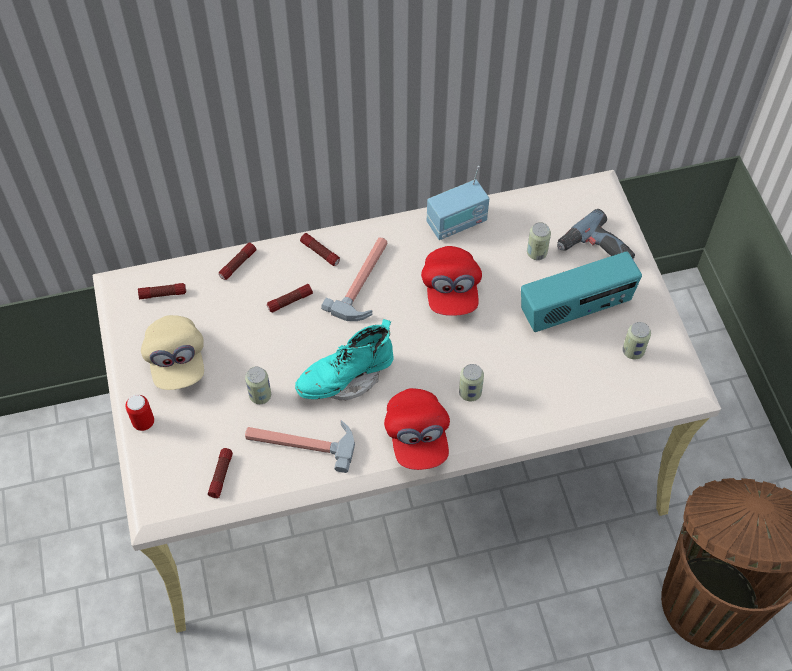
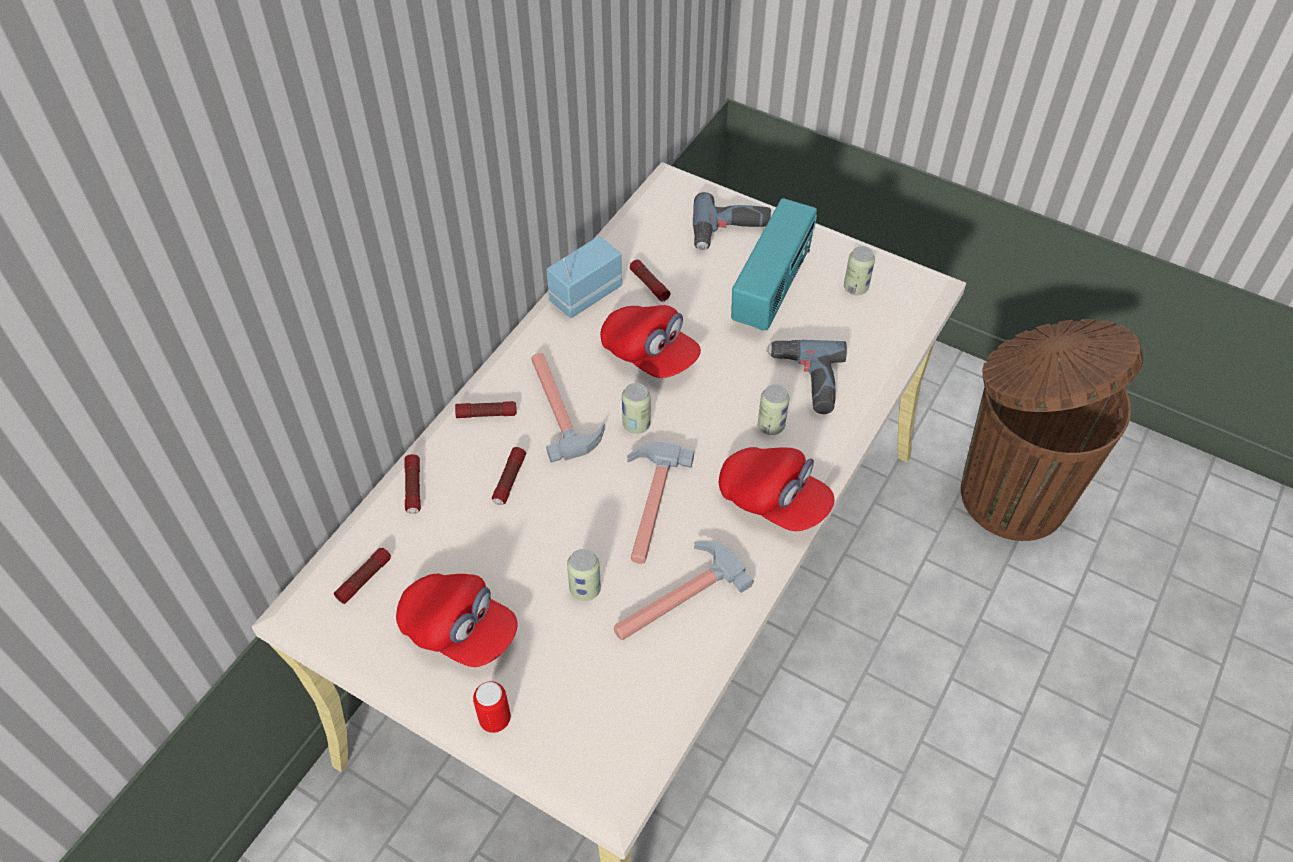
camera: 45 degrees left, 5 degrees down
beige cap [141,315,204,390] -> red cap [396,574,517,667]
flashlight [208,448,233,498] -> flashlight moved to [630,260,671,302]
turquoise boot [295,319,393,400] -> hammer [627,442,694,564]
radio [427,166,489,240] -> radio turned 150 degrees counterclockwise [546,236,622,318]
can [527,222,551,260] -> can moved to [622,383,651,434]
none -> power drill [766,340,847,414]

